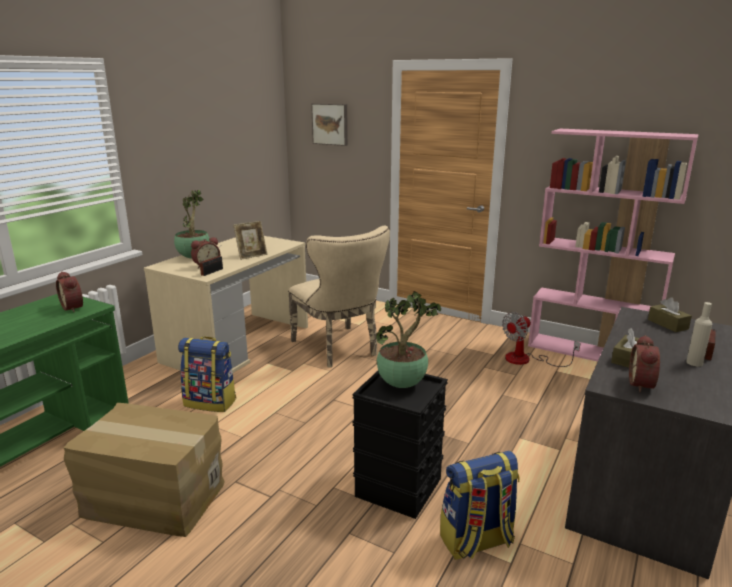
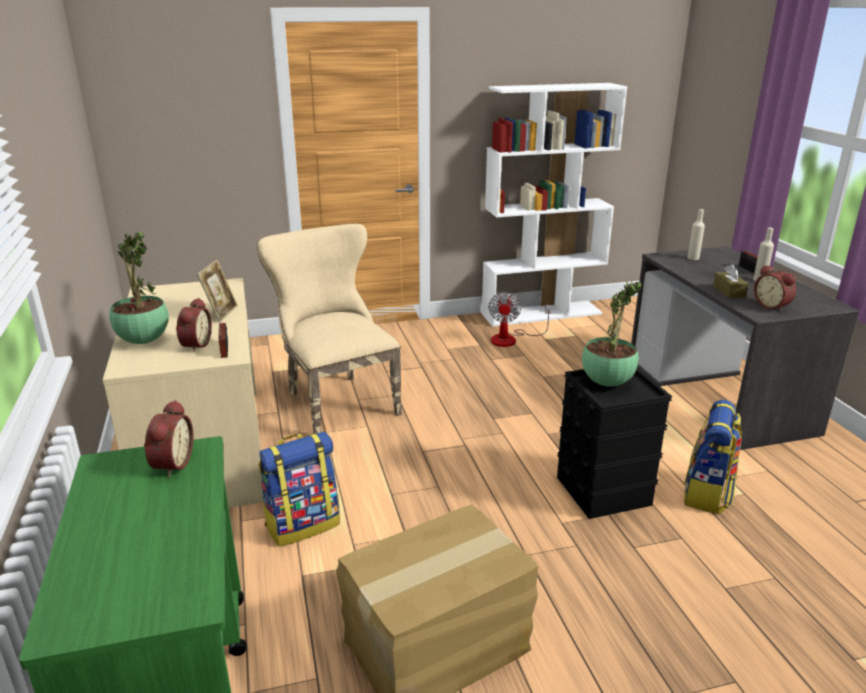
camera: 45 degrees left, 5 degrees up
alarm clock [56,271,83,312] -> alarm clock turned 90 degrees counterclockwise [144,400,193,478]
beige chair [288,226,390,368] -> beige chair turned 135 degrees counterclockwise [257,224,402,434]
picture [311,103,348,146] -> none
pink bookcase [528,129,699,362] -> white bookcase [482,83,627,327]
brown tissue box [648,297,692,332] -> beige bottle [687,209,705,260]

